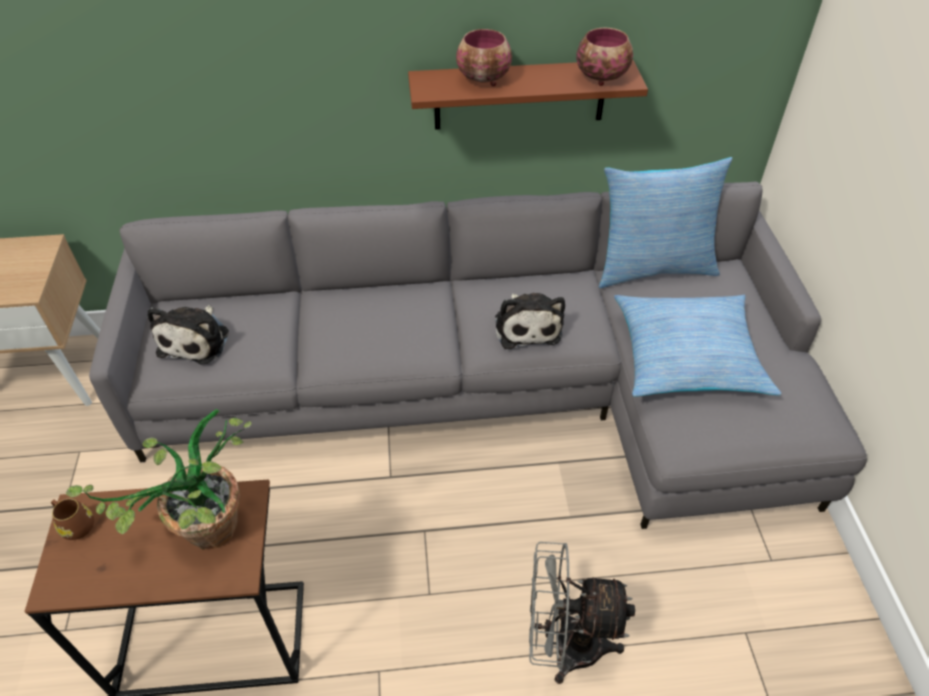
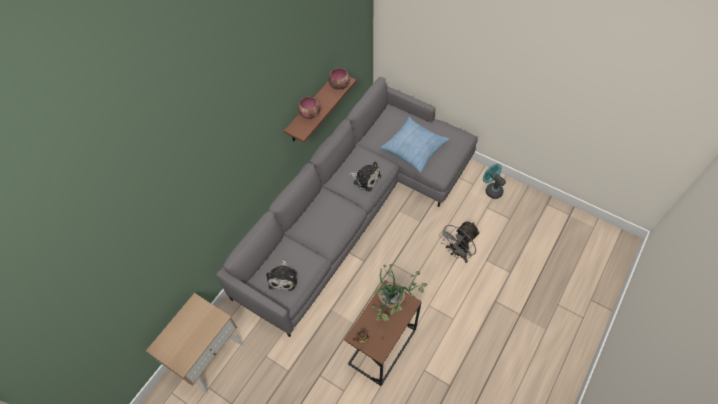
camera: 50 degrees left, 10 degrees up
plush toy [148,305,229,365] -> plush toy turned 45 degrees clockwise [266,259,297,291]
pillow [599,157,732,288] -> none
none -> turquoise fan [483,164,506,199]

